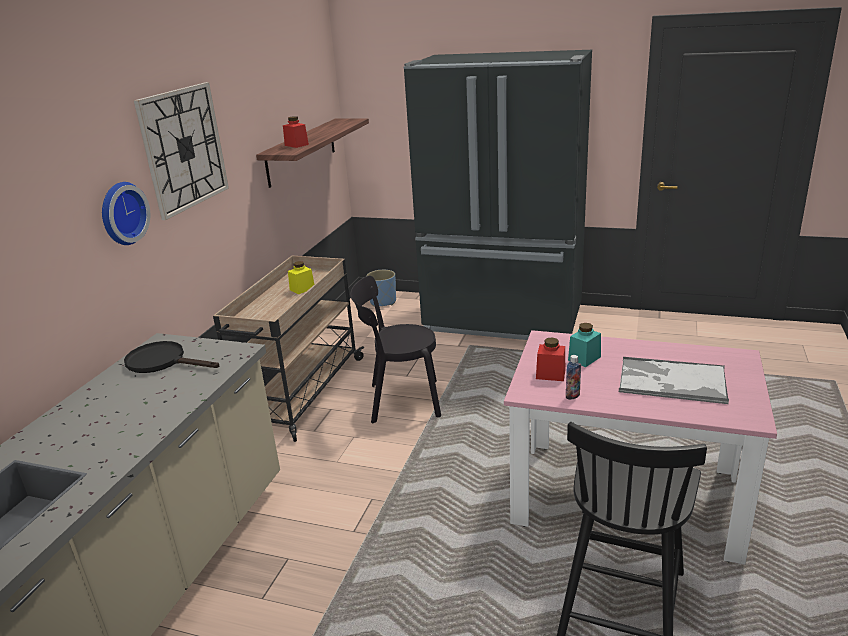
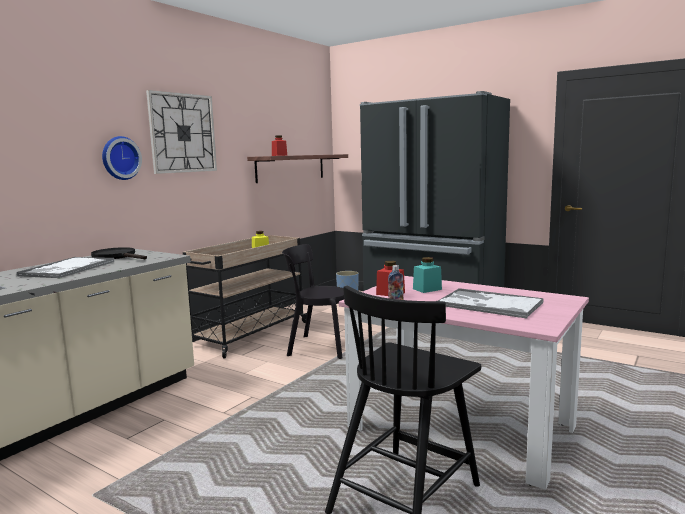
camera: 15 degrees right, 15 degrees down
none -> tray [17,257,114,278]

